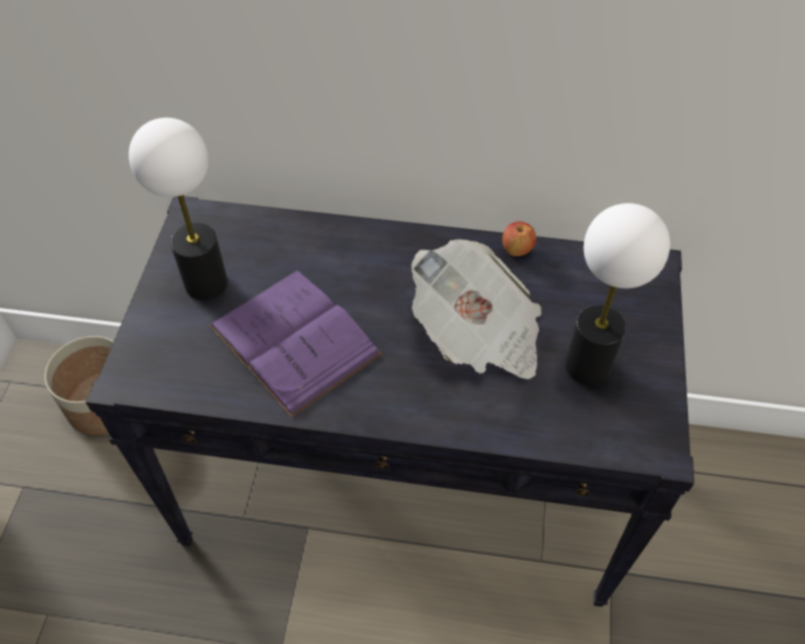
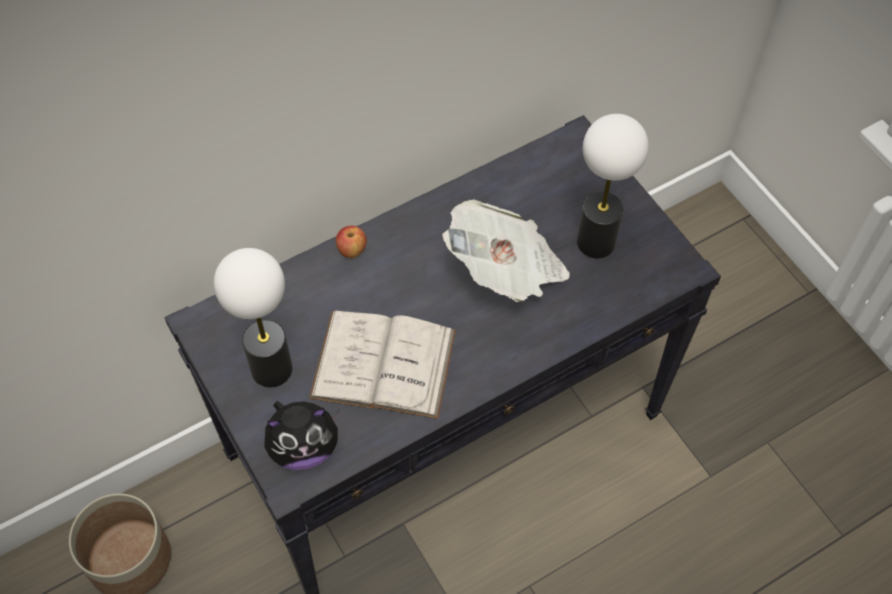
camera: 40 degrees left, 5 degrees up
purple book [209,270,382,417] -> white book [309,311,456,419]
apple [502,221,536,256] -> apple moved to [336,226,367,258]
none -> plush toy [264,401,339,470]

